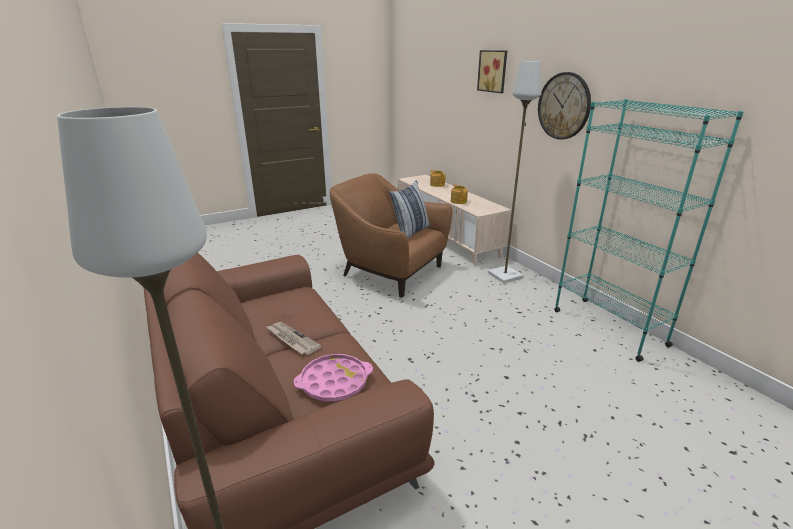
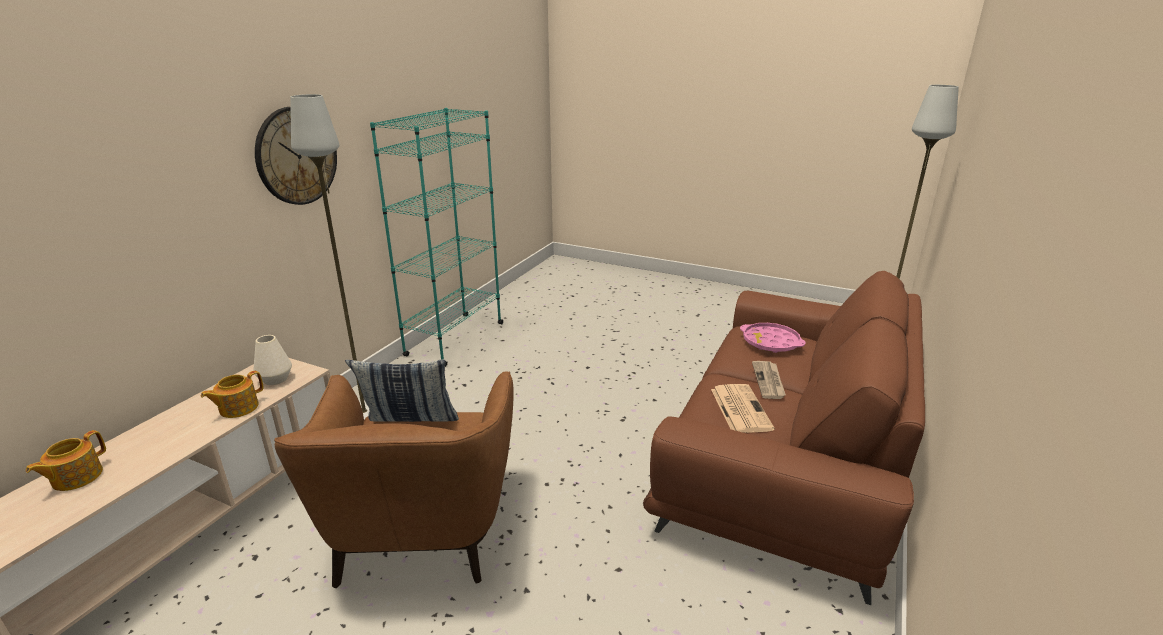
camera: 125 degrees left, 0 degrees up
picture [477,50,507,93] -> none
none -> white vase [253,335,292,385]
none -> newspaper [711,384,775,433]

